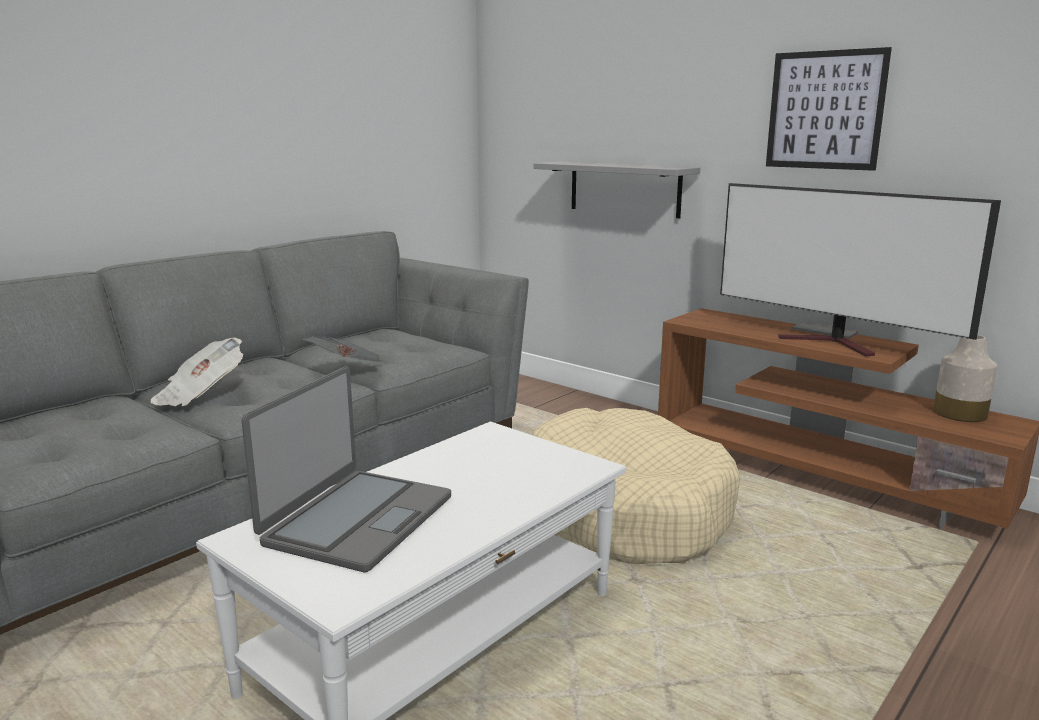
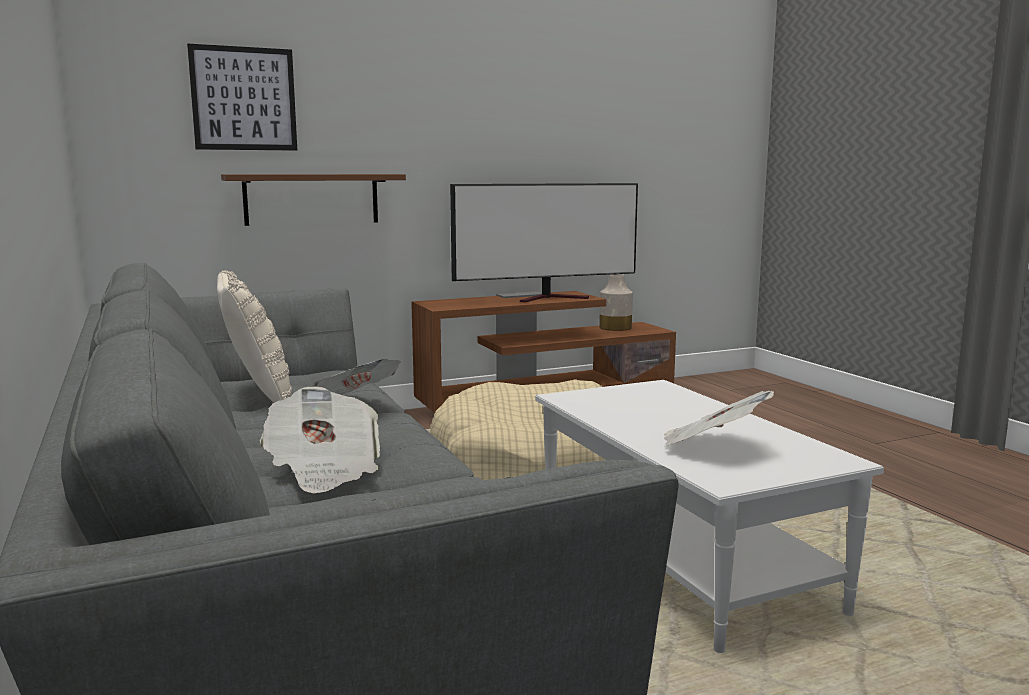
camera: 65 degrees left, 5 degrees down
laptop [242,366,451,572] -> newspaper [664,391,774,446]
grey shelf [533,162,700,218] -> brown shelf [221,174,406,226]
picture [766,47,892,171] -> picture moved to [187,44,297,151]
none -> beige pillow [217,271,292,403]

